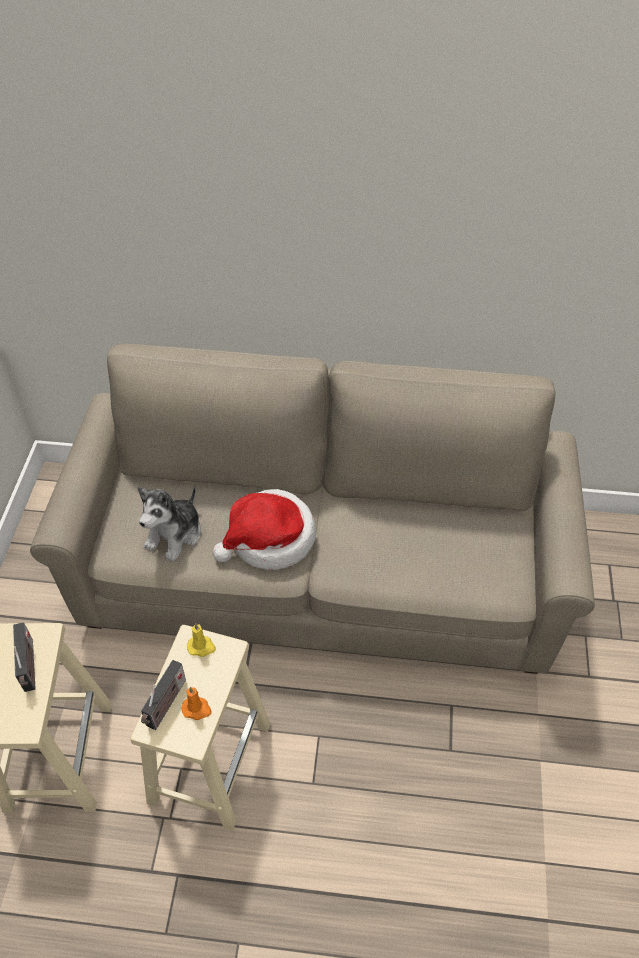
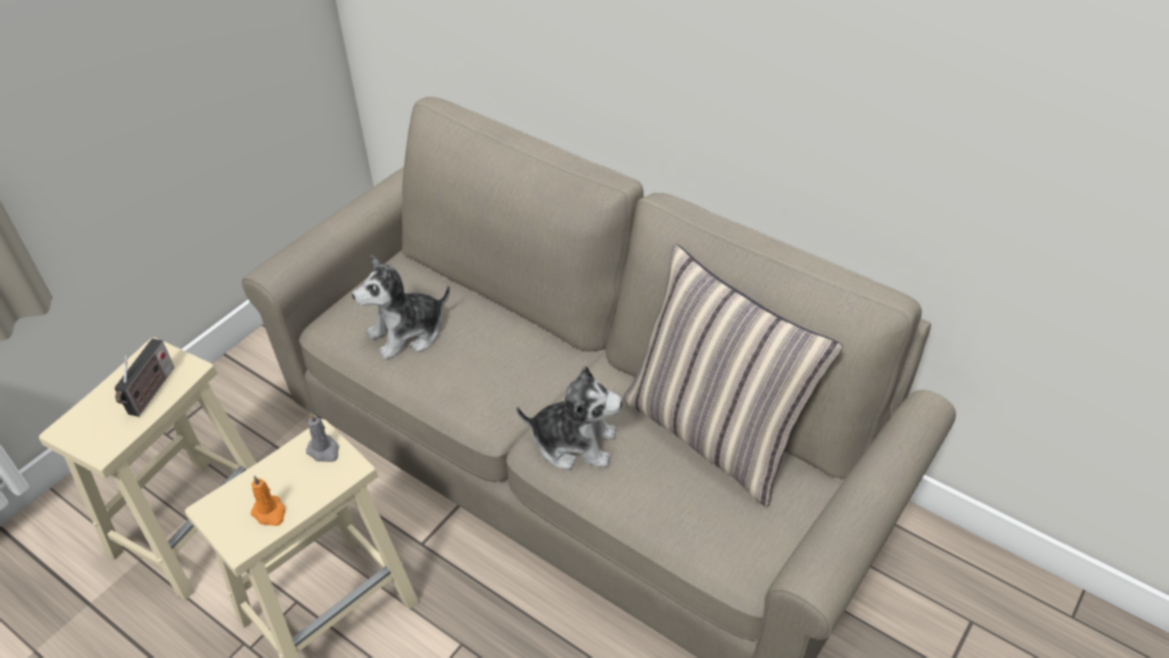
camera: 30 degrees right, 5 degrees down
radio [141,660,186,730] -> none
yellow candle [187,623,216,657] -> grey candle [306,413,339,462]
hat [213,489,316,570] -> none
none -> plush toy [516,366,622,470]
none -> pillow [623,244,843,507]

